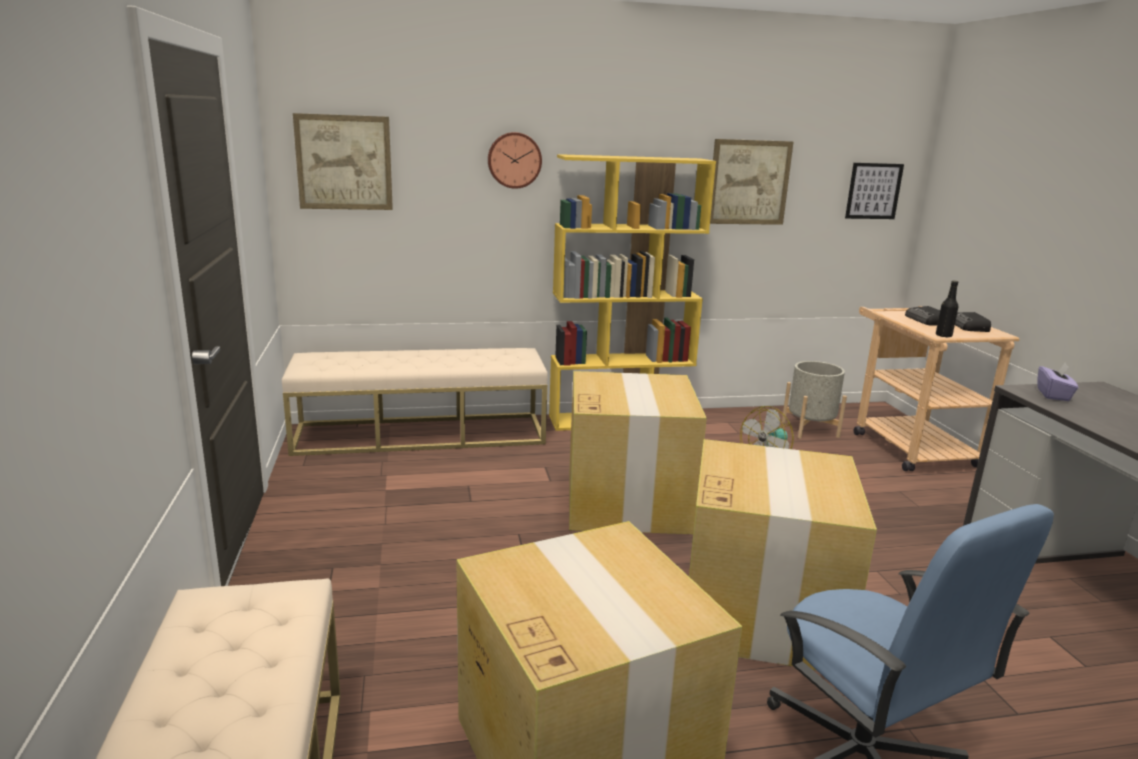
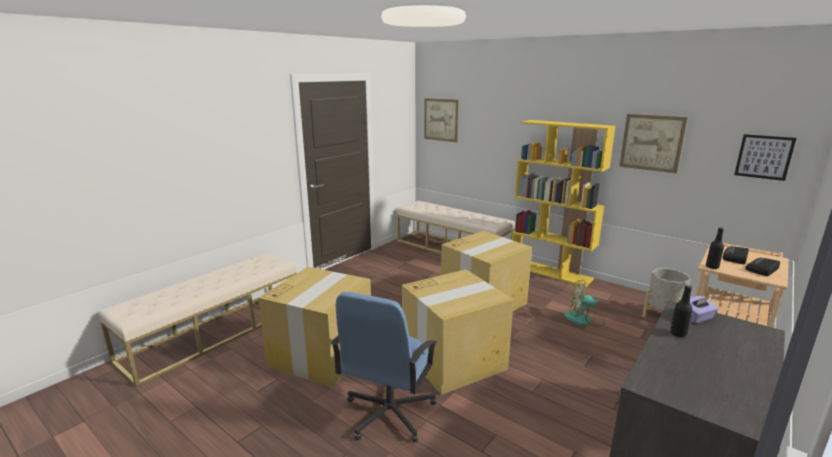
camera: 50 degrees right, 0 degrees up
wall clock [488,132,542,189] -> none
none -> black bottle [670,285,692,337]

